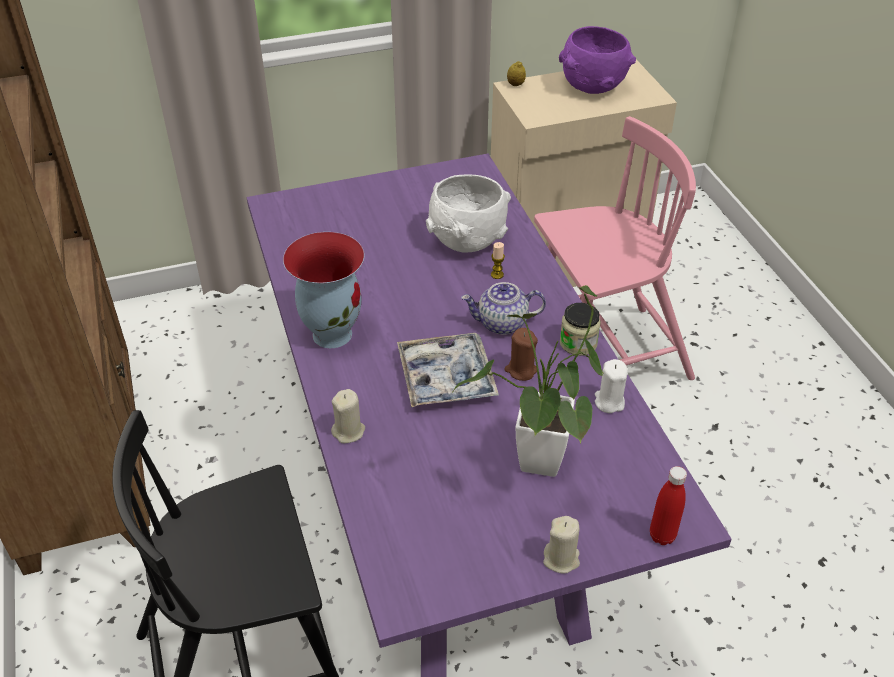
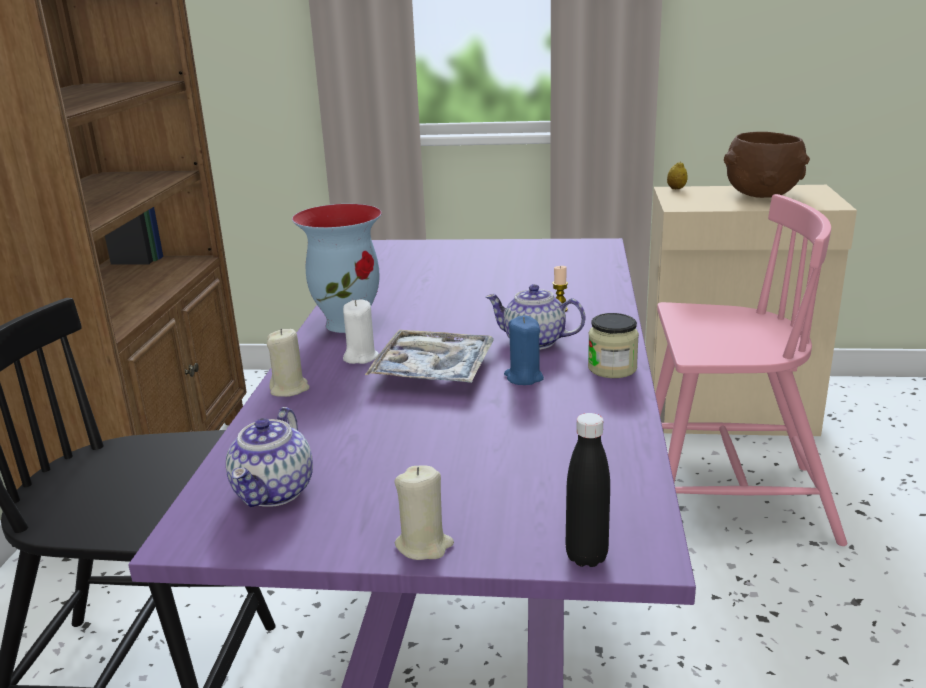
camera: 25 degrees right, 20 degrees down
white bowl [426,175,511,253] -> none
potted plant [452,285,604,477] -> none
brown candle [504,328,538,381] -> blue candle [504,316,544,385]
purple bowl [559,26,636,94] -> brown bowl [724,132,810,198]
white candle [595,359,628,413] -> white candle moved to [343,300,379,364]
red bottle [650,466,687,545] -> black bottle [566,413,610,567]
none -> teapot [226,407,313,507]

